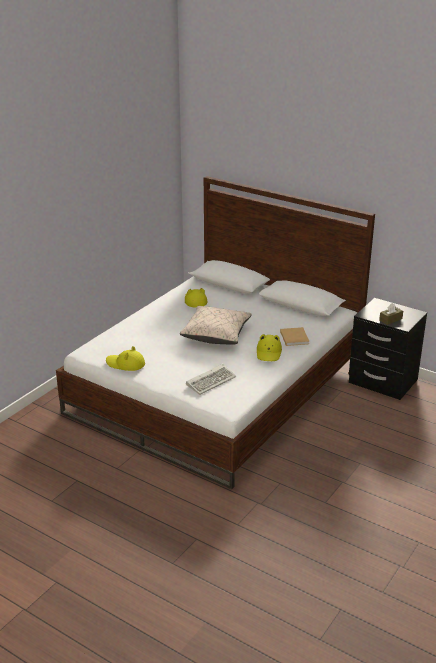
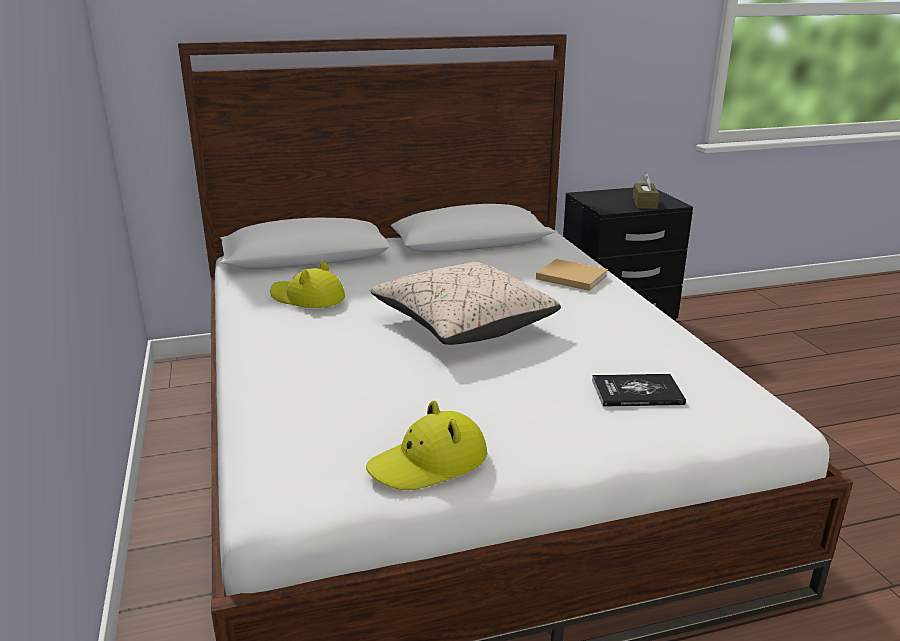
camera: 50 degrees left, 5 degrees down
keyboard [186,364,236,395] -> book [592,374,686,407]
yellow hat [257,334,282,361] -> none

